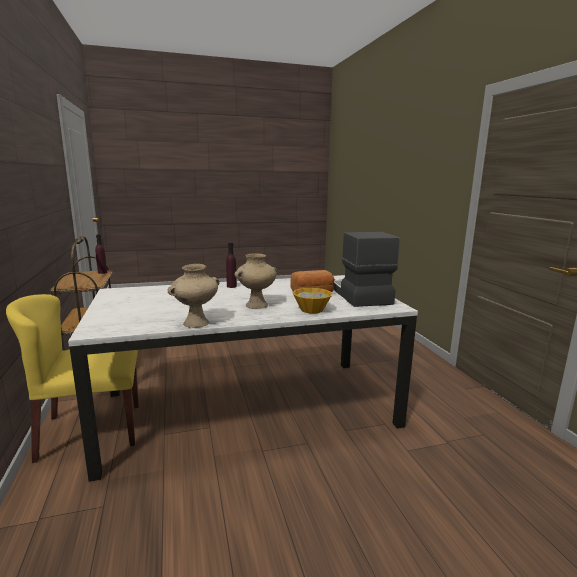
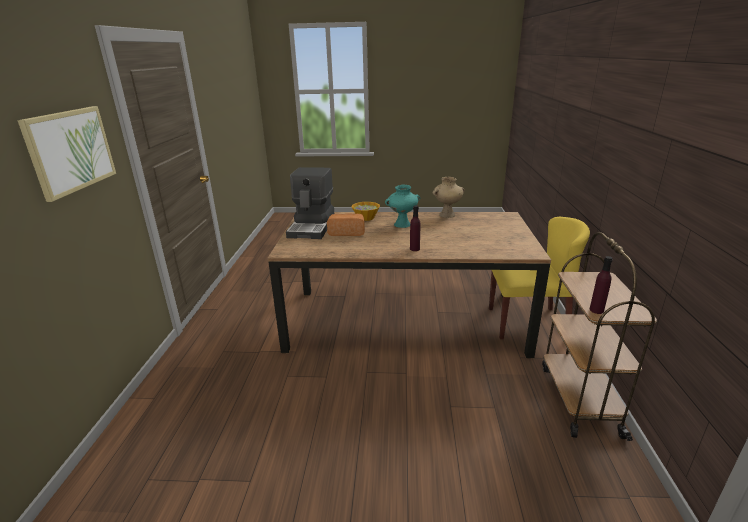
camera: 160 degrees left, 10 degrees up
white dining table [68,275,418,482] -> brown dining table [268,212,551,358]
beige vase [234,253,278,309] -> turquoise vase [385,185,420,228]
none -> picture [18,106,116,202]

